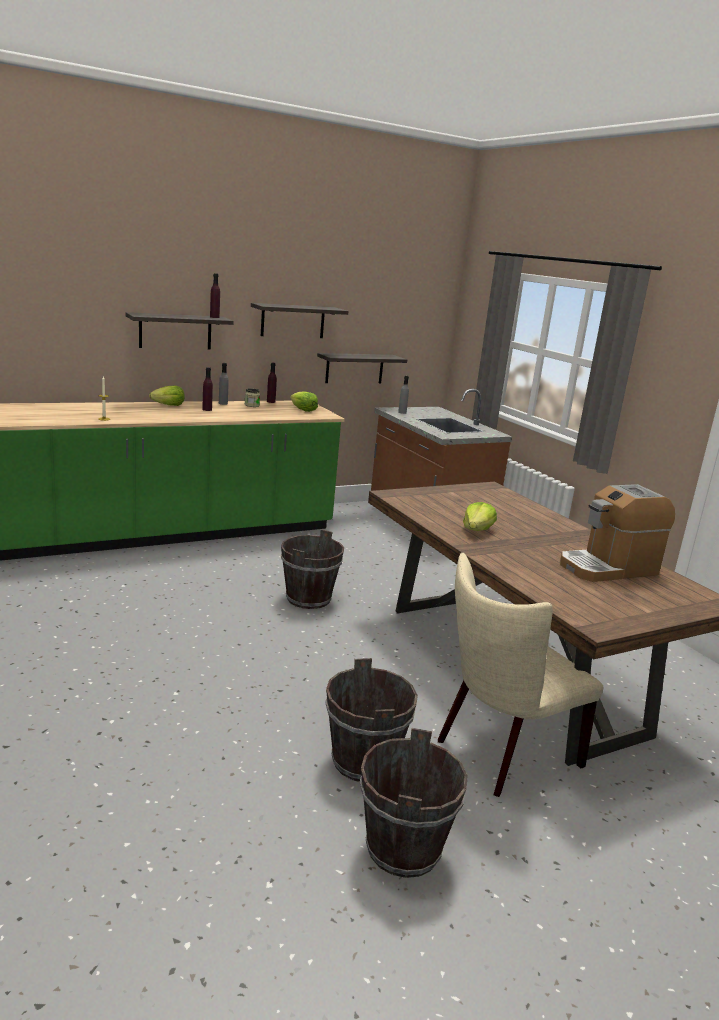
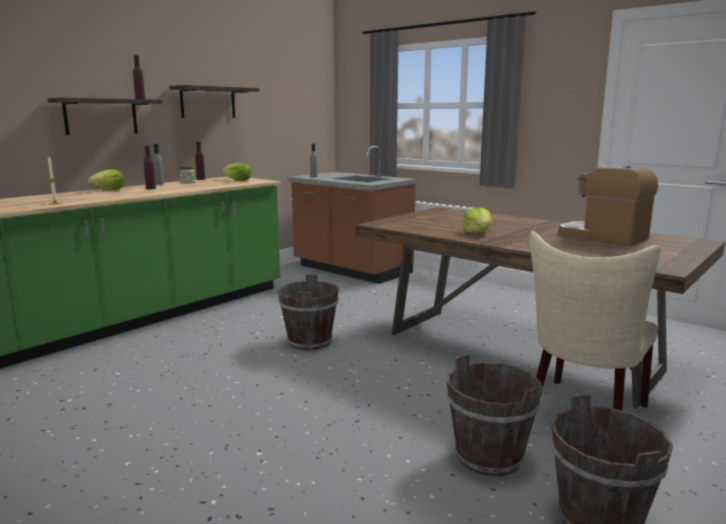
camera: 20 degrees left, 5 degrees down
shelf [317,353,407,383] -> none
coffee machine [560,484,675,582] -> coffee machine turned 90 degrees clockwise [559,166,658,246]

